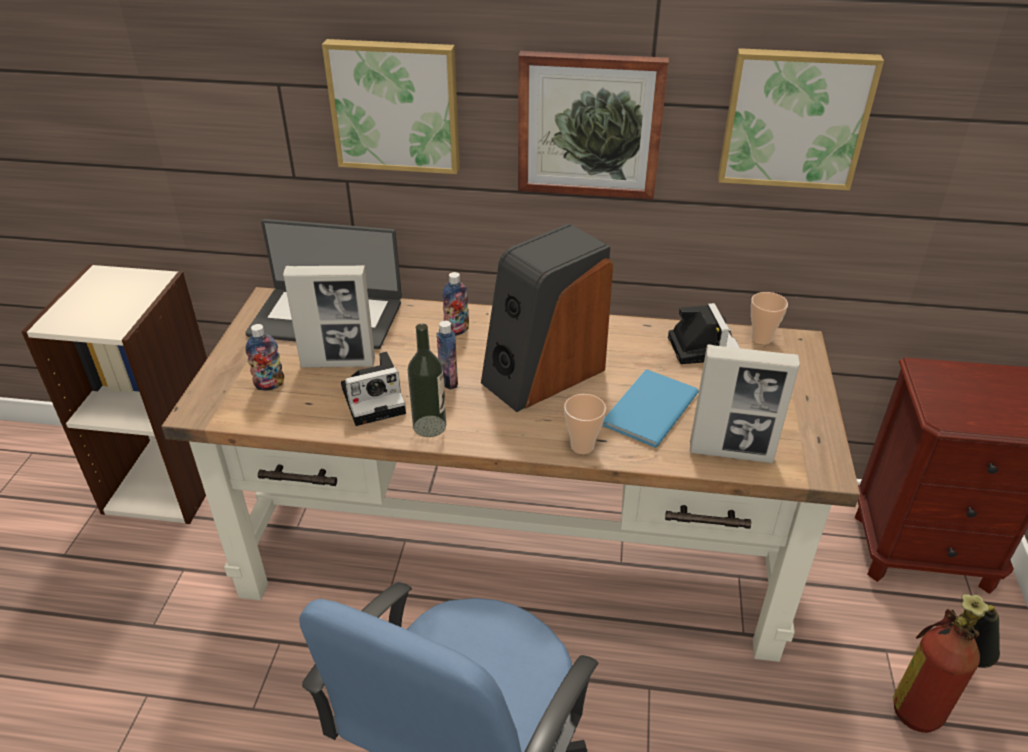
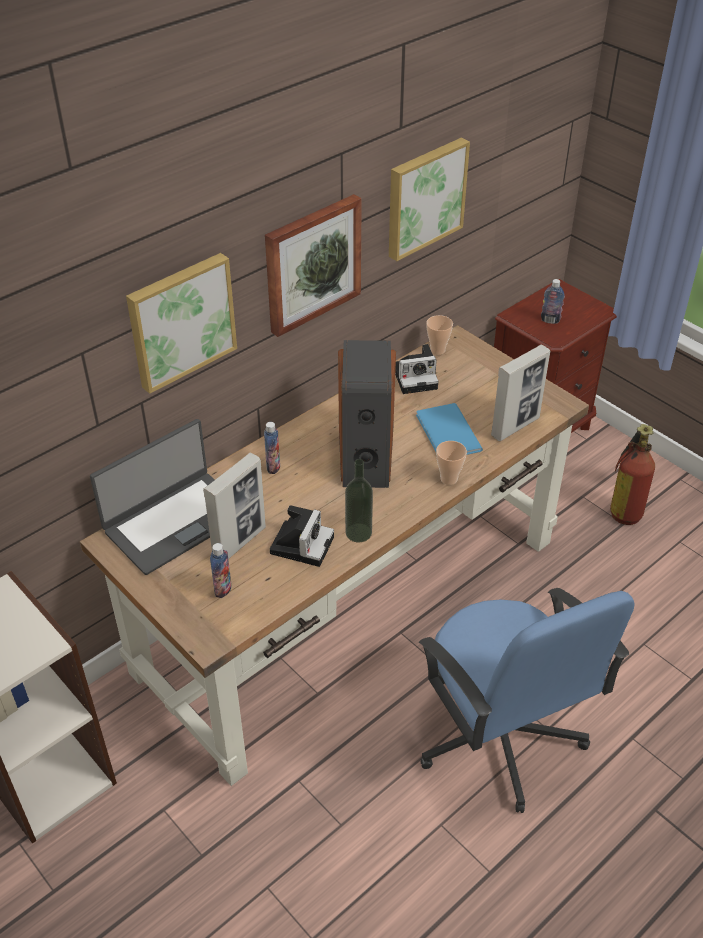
camera: 50 degrees left, 5 degrees up
bottle [437,321,458,390] -> bottle moved to [541,279,565,324]
camera [668,303,740,364] -> camera turned 135 degrees clockwise [395,344,439,394]

